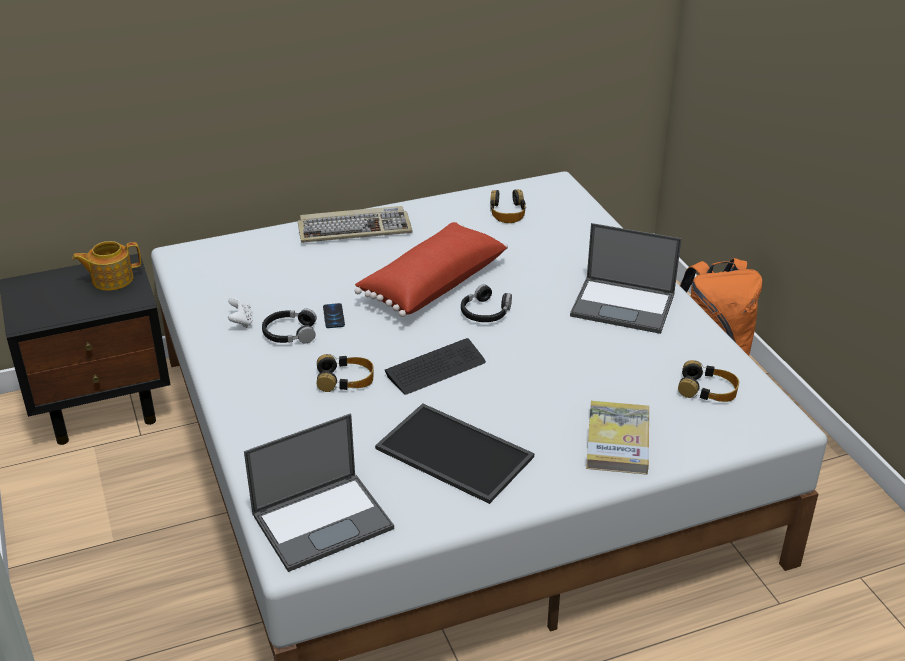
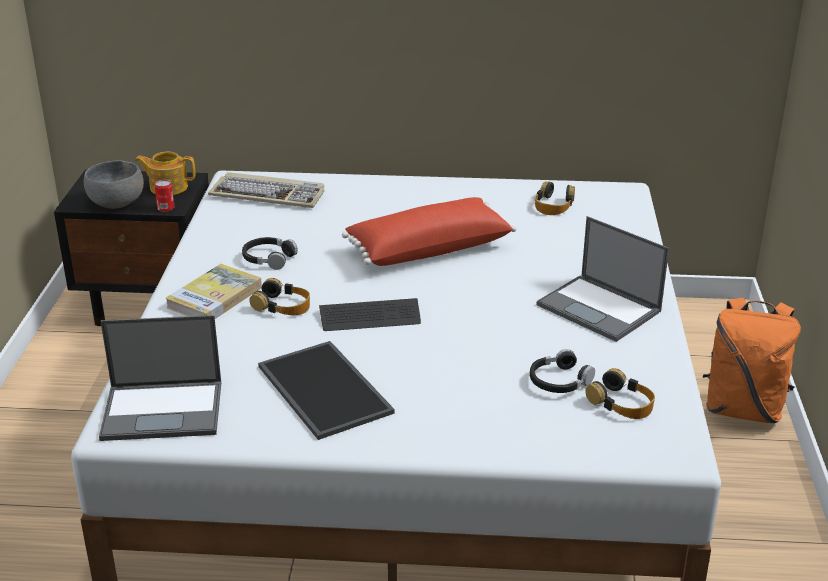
camera: 25 degrees right, 5 degrees down
white game controller [228,297,253,328] -> none
keyboard [298,206,413,243] -> keyboard moved to [208,172,325,208]
phone [323,303,345,328] -> none
black headphones [461,284,512,322] -> black headphones moved to [530,349,595,393]
book [586,401,649,475] -> book moved to [165,264,262,319]
none -> grey bowl [84,161,144,209]
none -> can [154,180,174,212]

